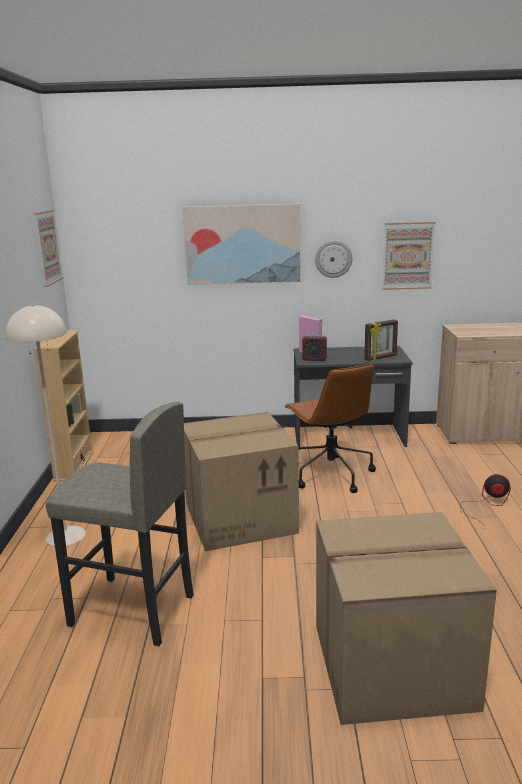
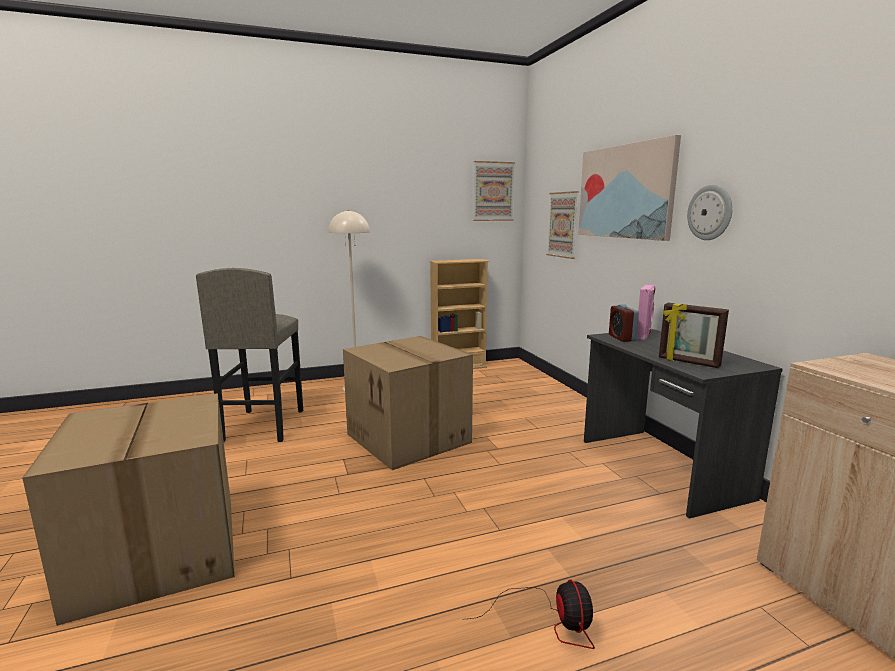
camera: 70 degrees right, 5 degrees down
brown office chair [284,363,376,493] -> none
picture [382,222,435,290] -> picture moved to [546,191,579,259]

